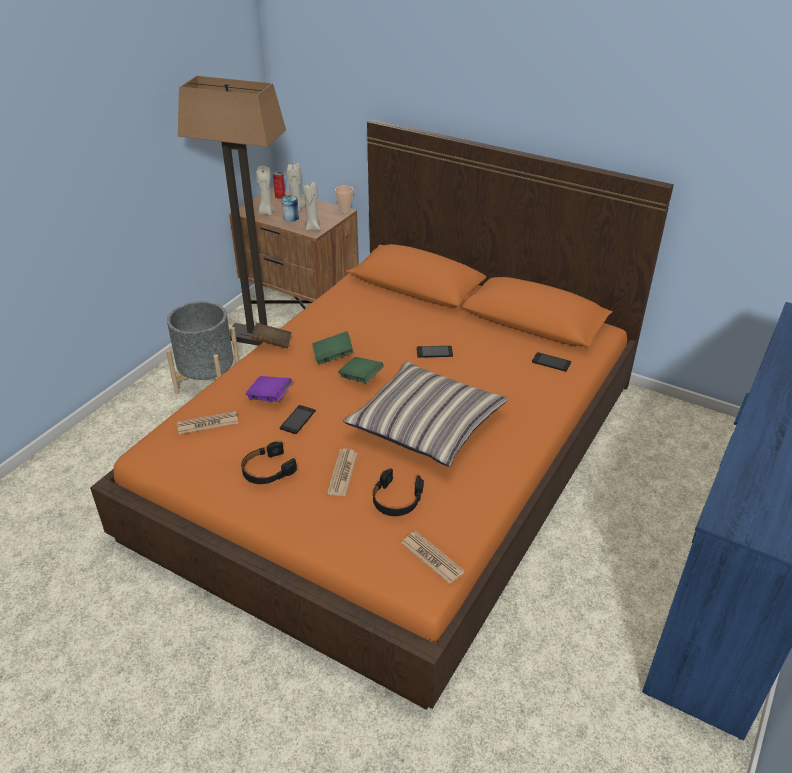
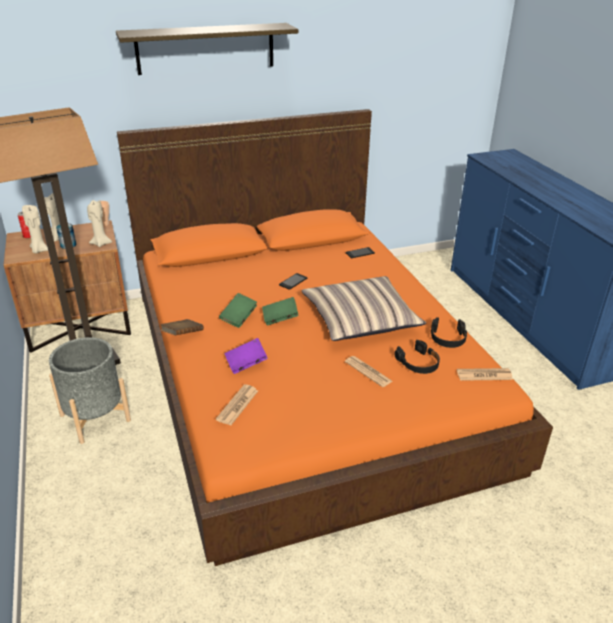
camera: 50 degrees left, 5 degrees down
black headphones [241,442,297,484] -> black headphones moved to [431,317,467,348]
phone [280,405,316,434] -> none
none -> shelf [116,23,298,75]

